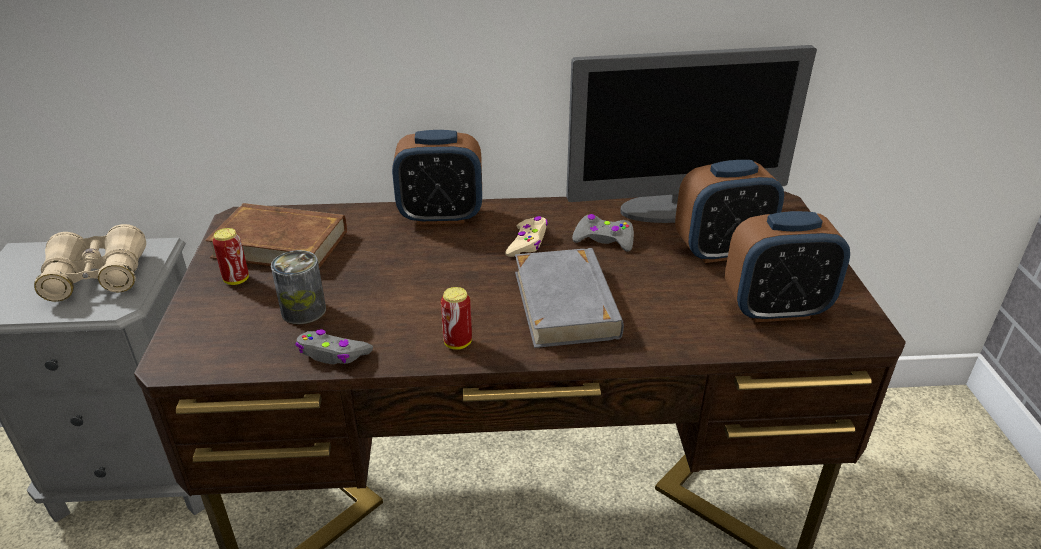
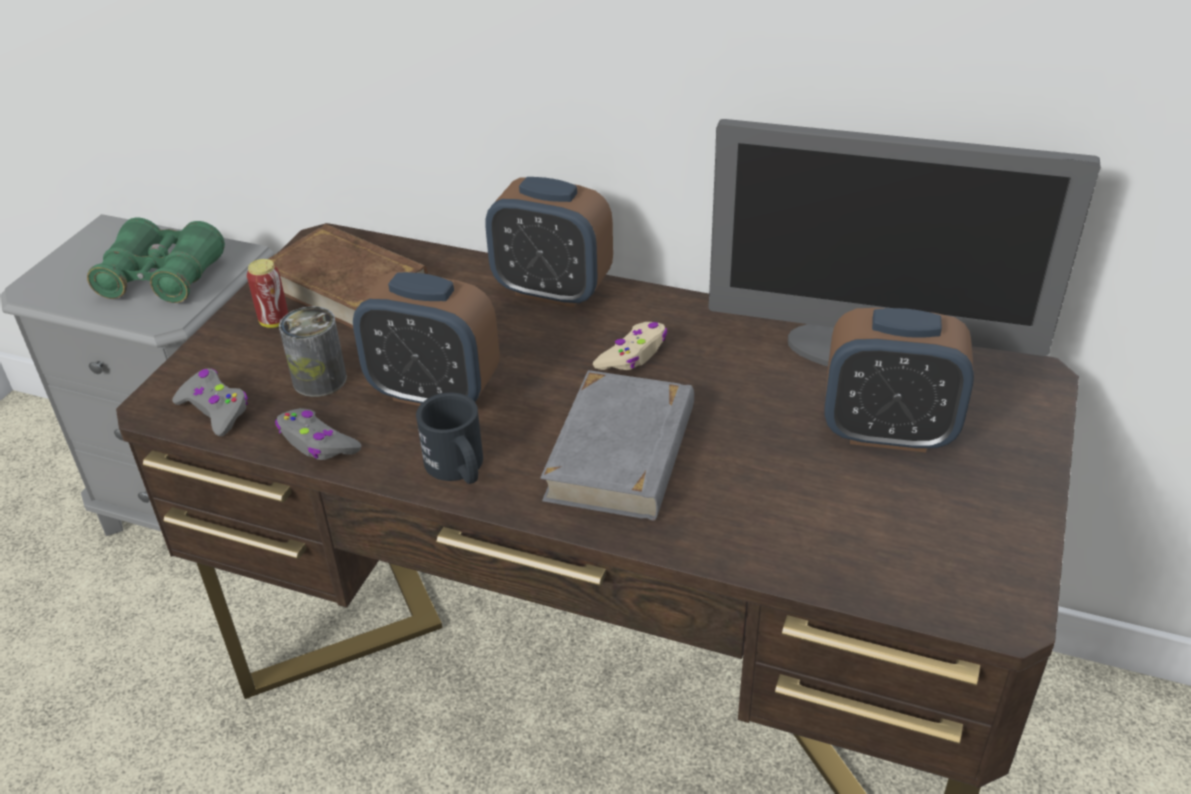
camera: 25 degrees right, 5 degrees up
beige binoculars [34,224,146,302] -> green binoculars [87,217,225,303]
can [441,287,472,350] -> black mug [416,393,483,484]
grey game controller [572,214,634,252] -> grey game controller moved to [172,368,248,437]
alarm clock [725,211,850,322] -> alarm clock moved to [353,272,499,406]

